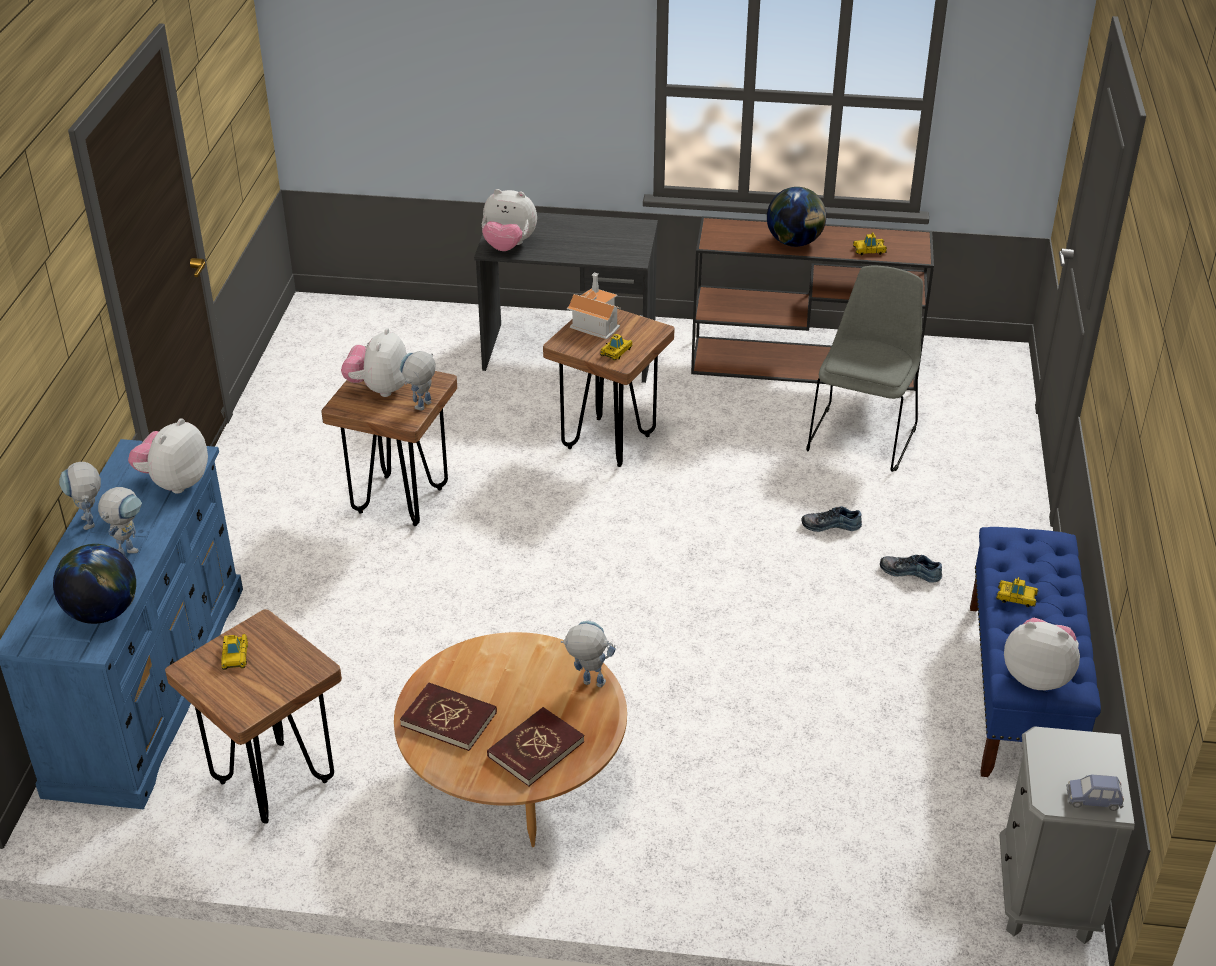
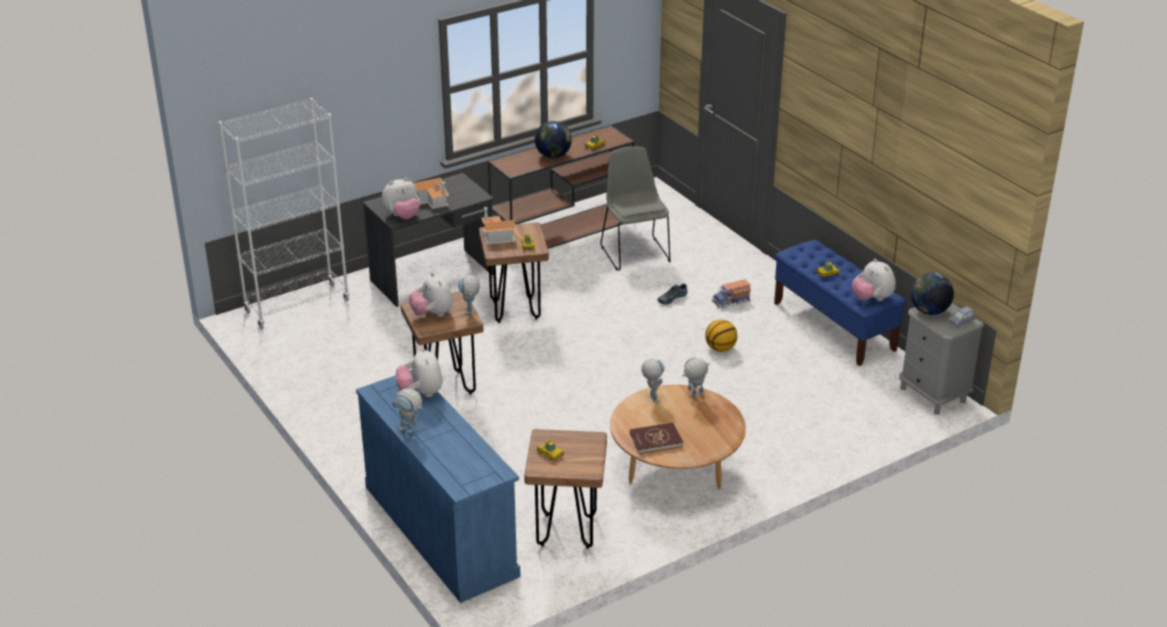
camera: 40 degrees left, 5 degrees down
globe [53,544,136,624] -> globe moved to [911,273,954,315]
toy robot [98,487,142,556] -> toy robot moved to [641,358,665,402]
red book [487,707,584,786] -> none
shoe [880,555,942,583] -> toy truck [712,279,751,308]
plush toy [1004,618,1080,690] -> plush toy turned 105 degrees counterclockwise [852,259,896,301]
none -> white bookcase [219,98,350,329]
none -> toy house [413,178,449,209]
none -> basketball [705,319,737,352]

